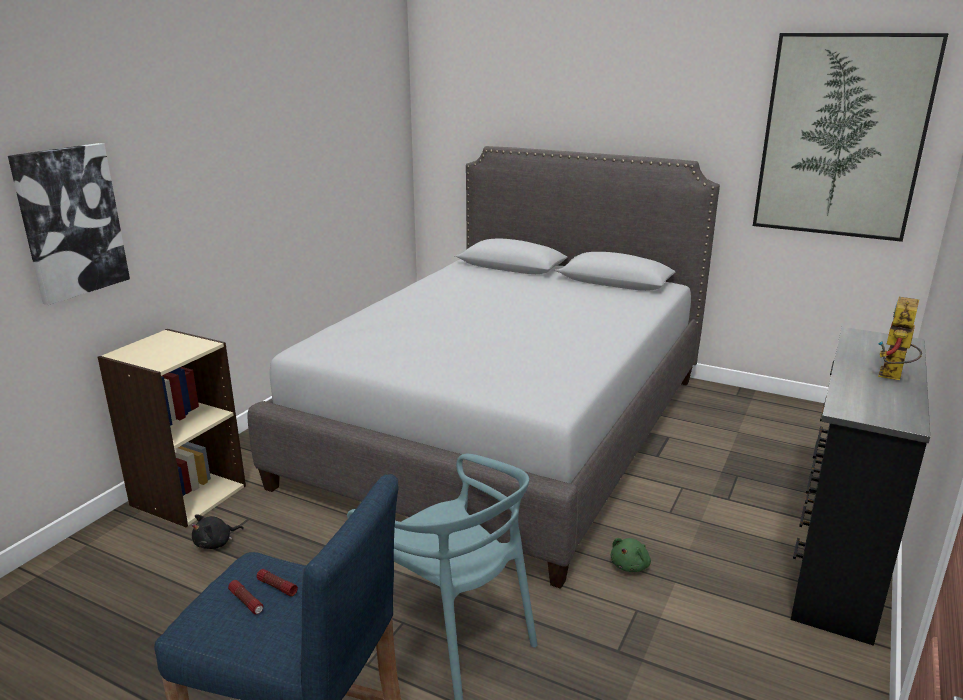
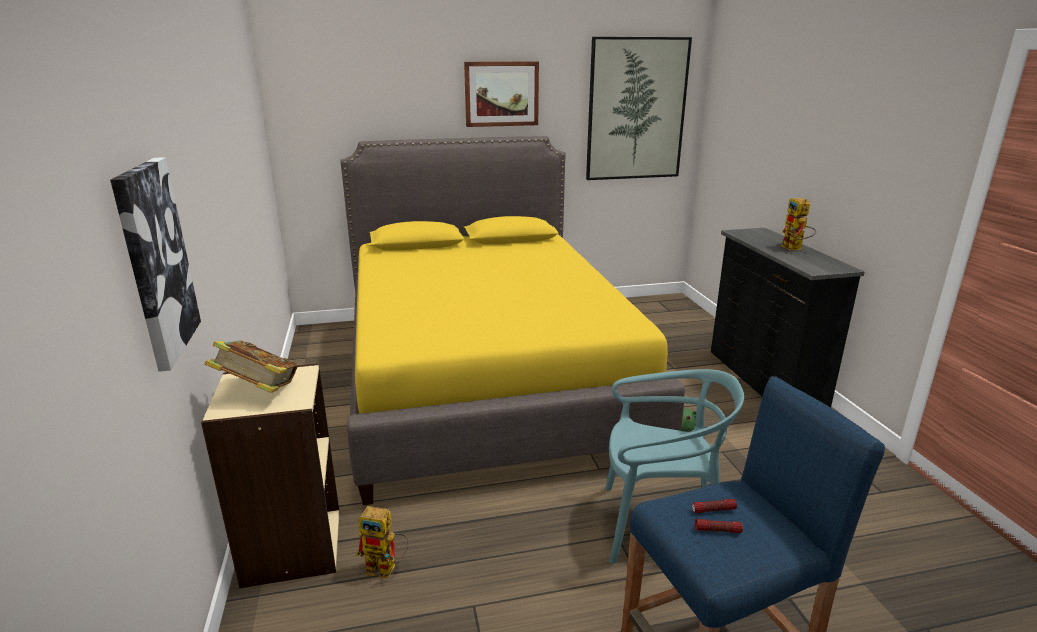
camera: 40 degrees left, 0 degrees up
black plush toy [192,515,244,549] -> toy robot [356,506,409,579]
grey bed [247,146,720,589] -> yellow bed [341,136,685,505]
none -> book [205,340,298,393]
none -> picture [464,62,539,127]

